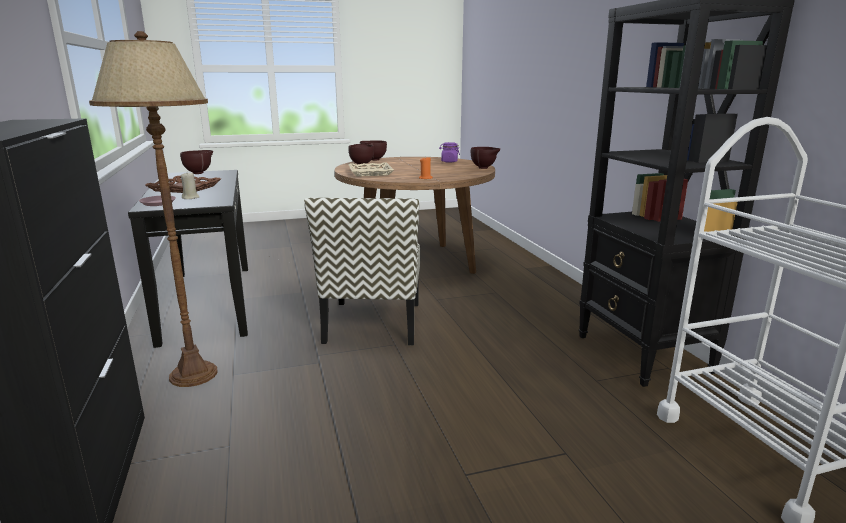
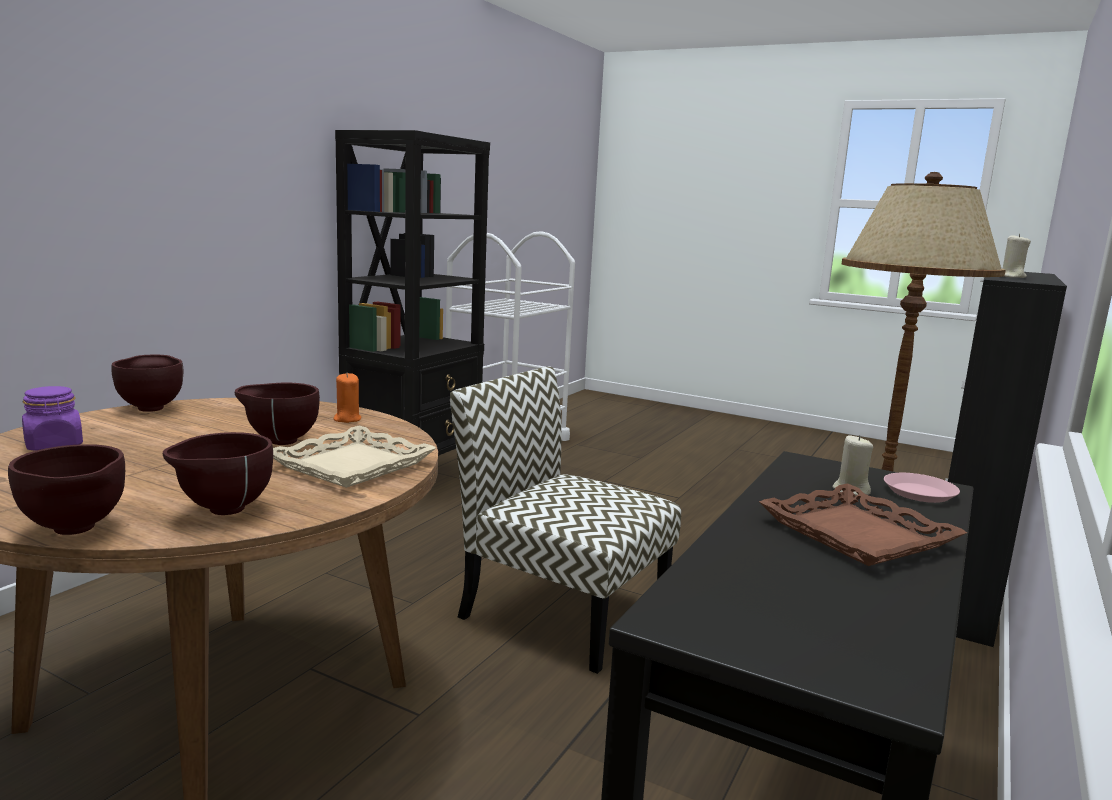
camera: 135 degrees left, 5 degrees down
brown bowl [180,150,213,174] -> brown bowl moved to [235,383,320,445]
chair [304,198,420,345] -> chair turned 105 degrees counterclockwise [450,367,681,674]
none -> beige candle [1003,234,1031,278]

